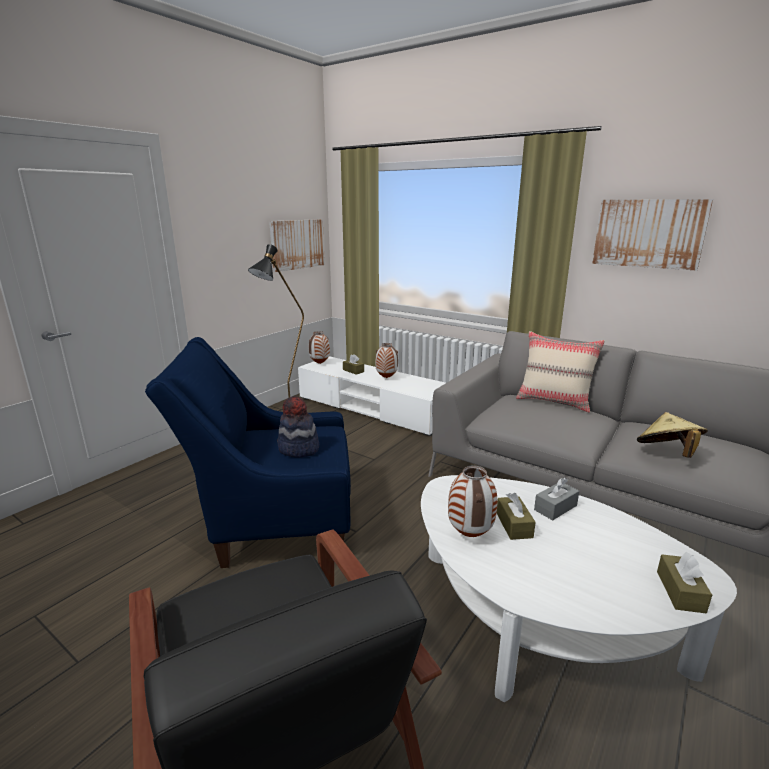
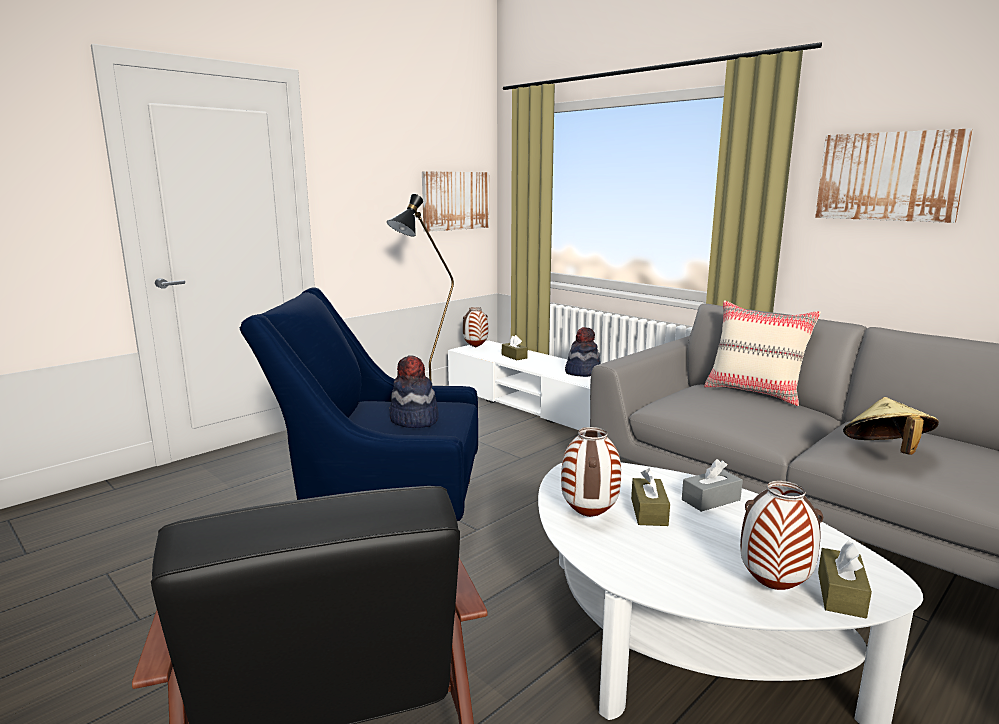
camera: 10 degrees right, 5 degrees down
vase [375,343,398,378] -> vase moved to [740,481,823,590]
none -> hat [565,327,600,377]

